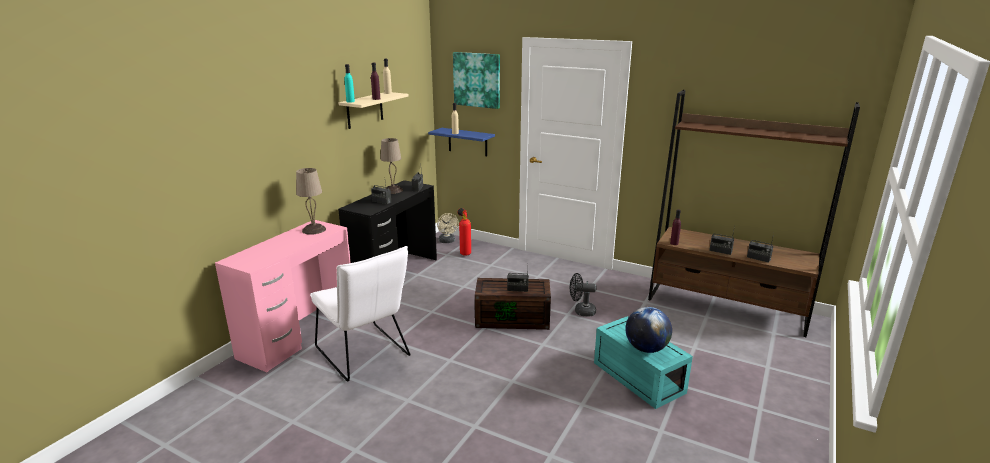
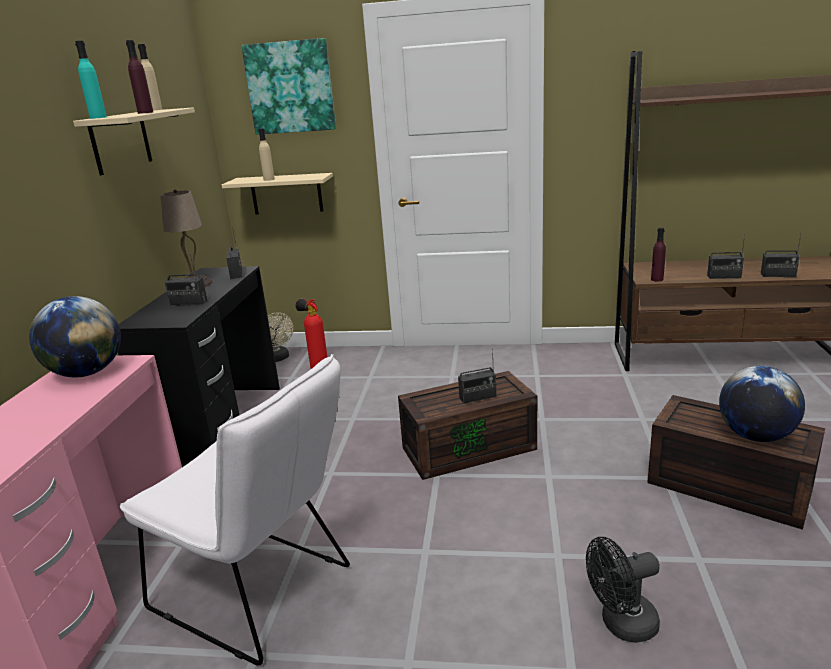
camera: 20 degrees left, 0 degrees up
beige table lamp [296,168,326,235] -> globe [29,296,121,377]
blue shelf [428,128,495,156] -> beige shelf [222,173,333,214]
black fan [570,273,597,317] -> black fan moved to [586,537,660,643]
turquoise storage box [594,316,693,409] -> brown storage box [647,395,825,530]

